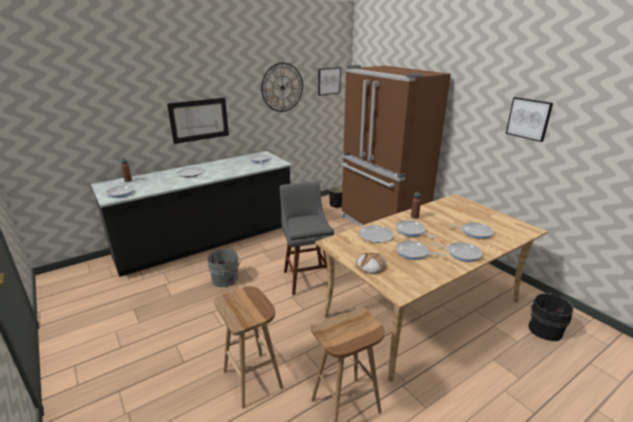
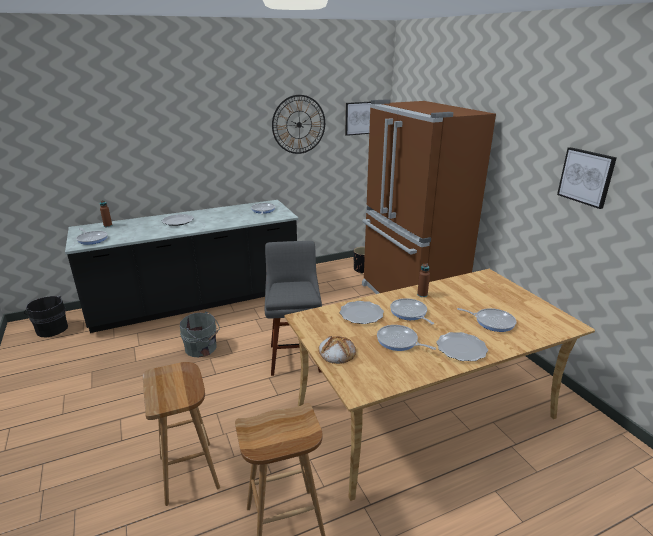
camera: 10 degrees right, 0 degrees up
picture [167,98,229,144] -> none
frying pan [432,242,482,262] -> plate [436,332,488,361]
black bucket [528,293,574,341] -> black bucket moved to [24,296,68,338]

